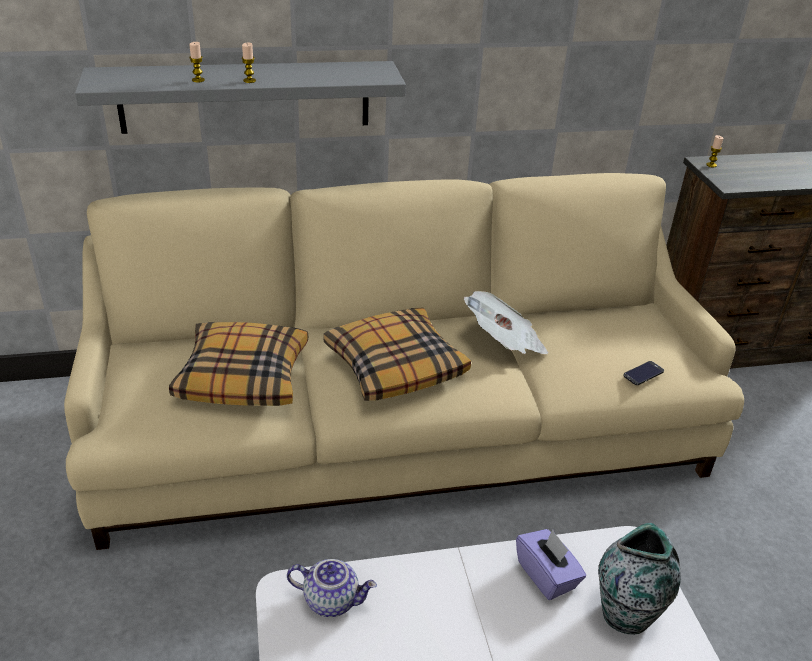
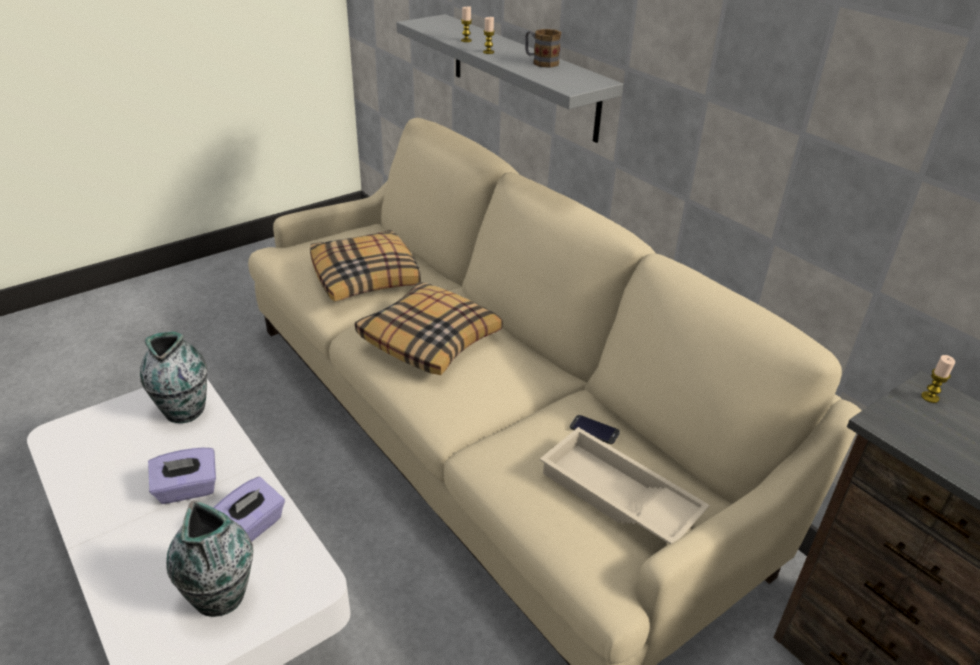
camera: 65 degrees right, 0 degrees up
teapot [287,559,377,617] -> vase [140,331,207,423]
newspaper [464,291,549,354] -> none
phone [623,361,664,385] -> phone moved to [570,415,620,444]
none -> purple tissue box [148,447,216,504]
none -> mug [525,29,562,68]
none -> beige tray [540,427,710,544]

